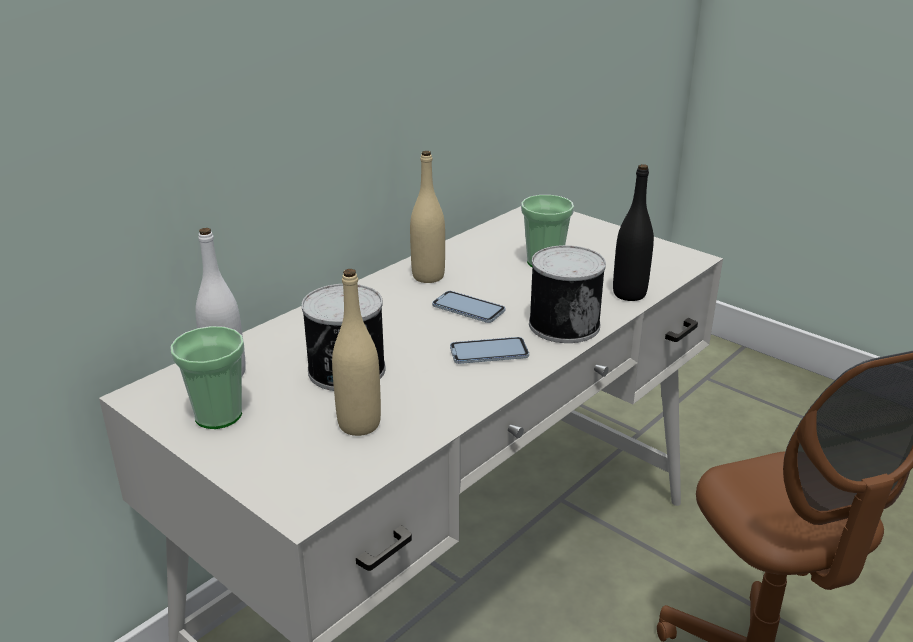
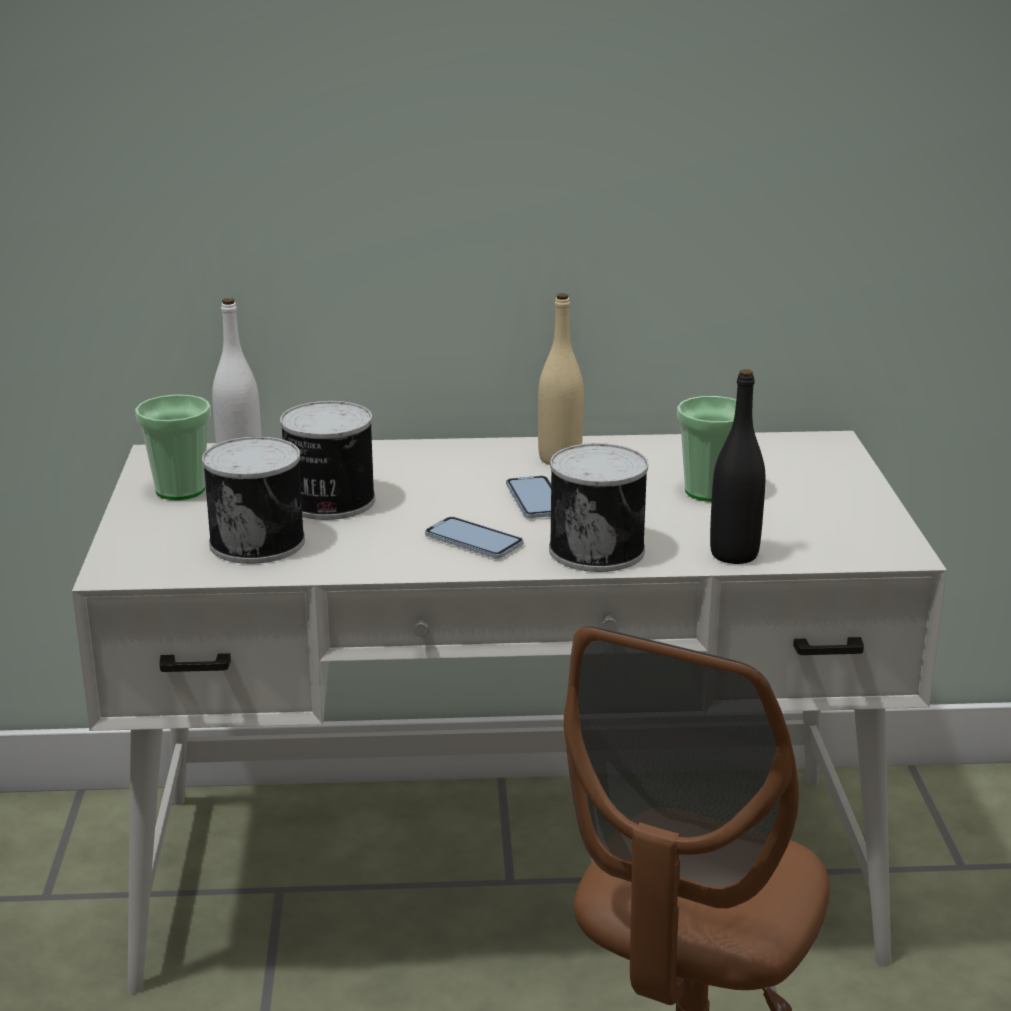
camera: 45 degrees right, 5 degrees down
beige bottle [332,269,381,436] -> can [202,437,305,564]

